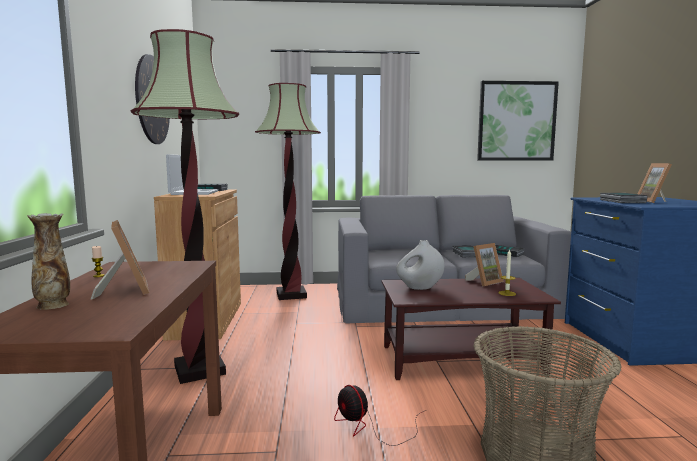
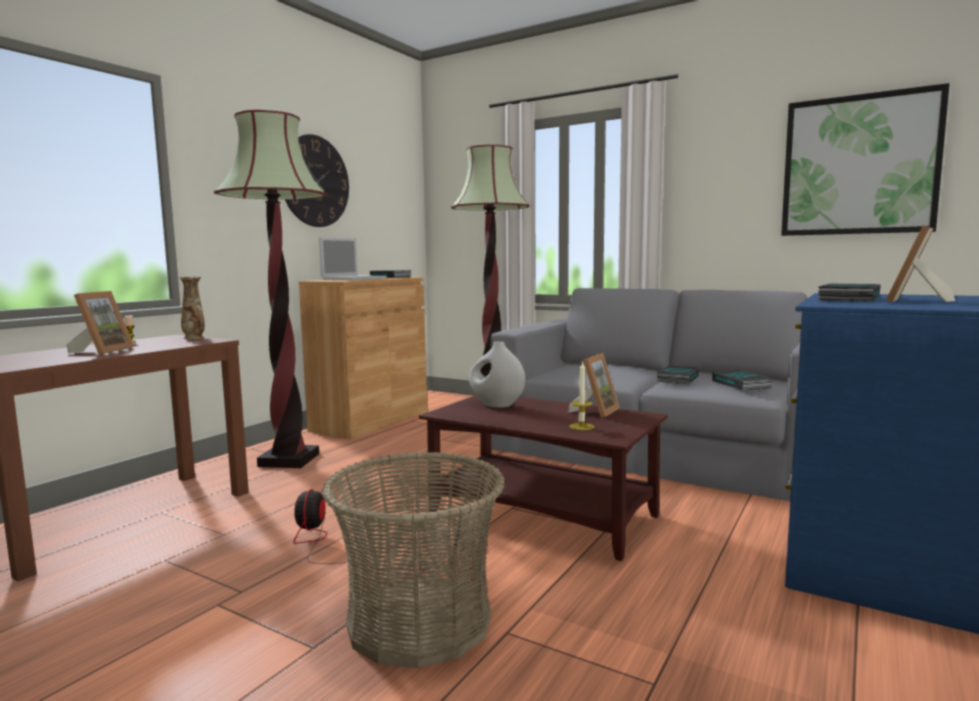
camera: 35 degrees right, 0 degrees up
vase [27,213,70,310] -> vase moved to [179,277,205,339]
picture frame [465,243,504,286] -> picture frame turned 60 degrees counterclockwise [568,353,620,418]

